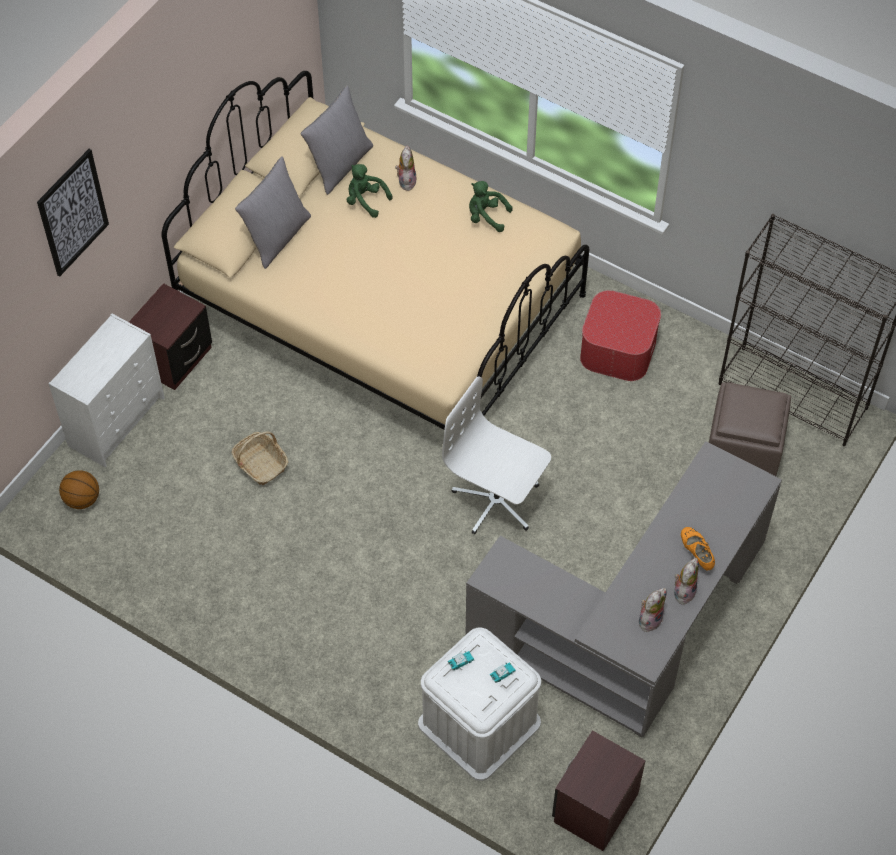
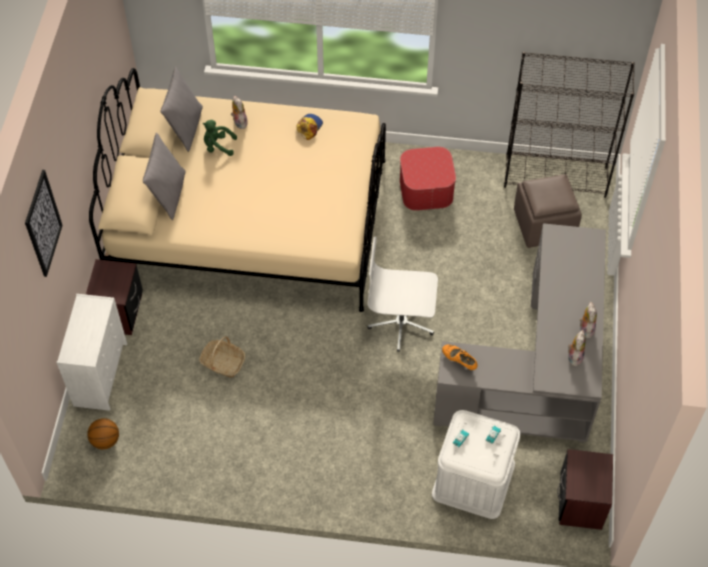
camera: 25 degrees left, 0 degrees up
green plush toy [469,181,513,232] -> cap [296,114,323,140]
orange shoe [681,527,715,571] -> orange shoe moved to [442,344,477,370]

